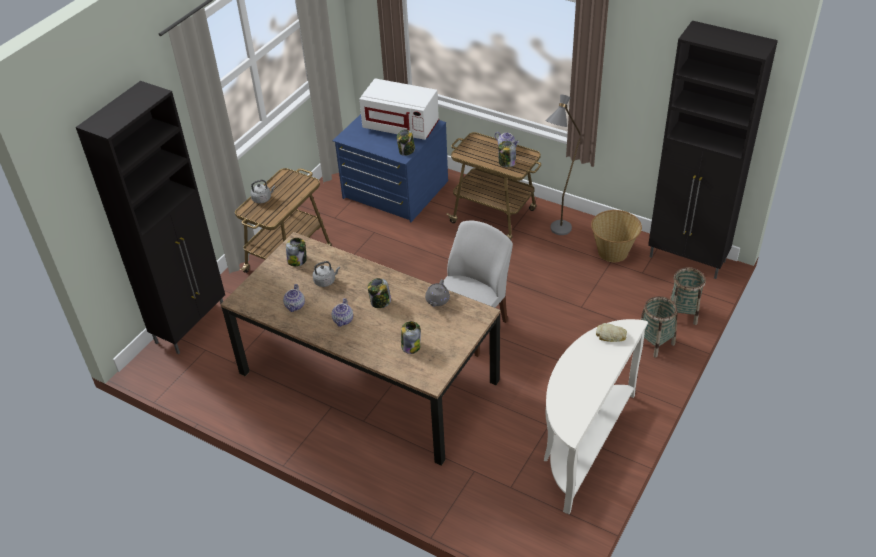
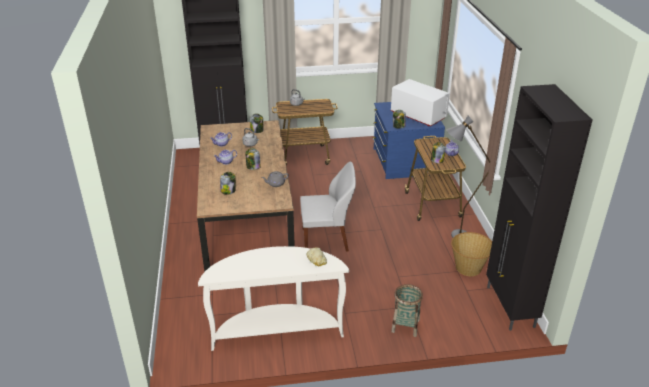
camera: 50 degrees right, 10 degrees down
white microwave [359,78,439,140] -> white microwave turned 150 degrees clockwise [390,79,450,126]
basket [670,267,706,325] -> none

